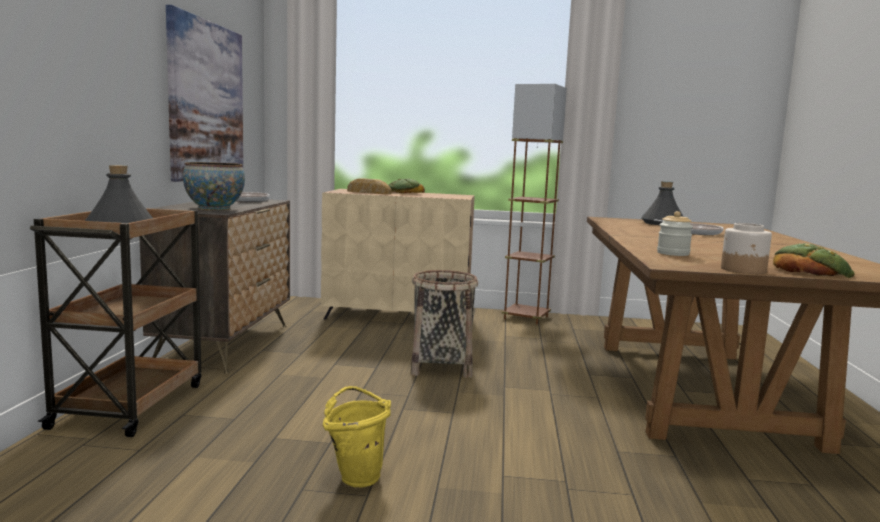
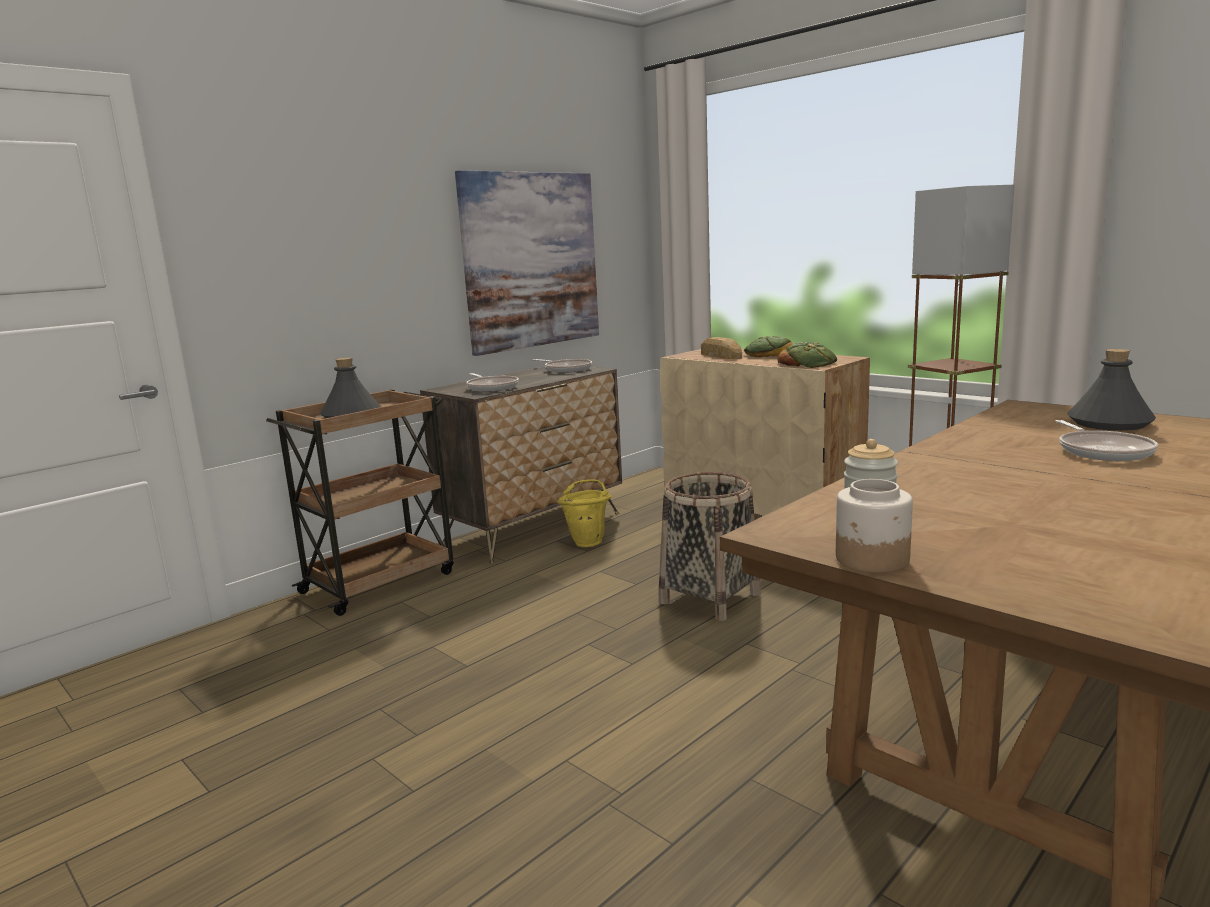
camera: 40 degrees right, 5 degrees up
bowl [183,162,245,210] -> frying pan [466,373,519,392]
yellow bucket [323,386,391,487] -> yellow bucket moved to [557,479,611,547]
bread [773,243,854,278] -> bread moved to [778,342,837,368]

